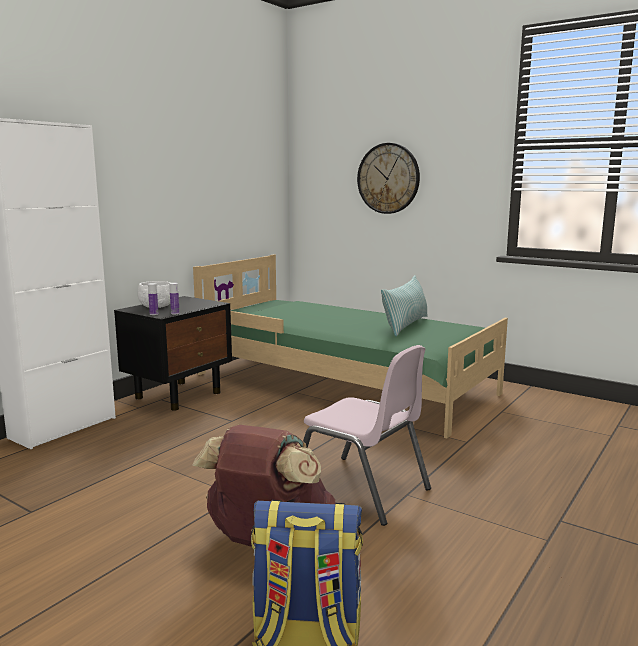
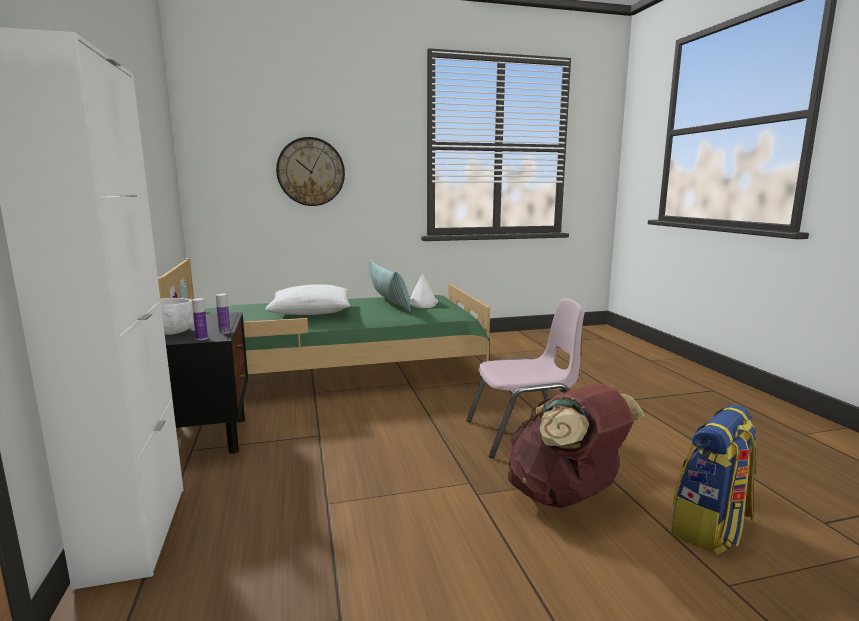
camera: 50 degrees left, 0 degrees up
none -> white pillow [265,284,350,315]
none -> white hat [409,274,438,308]

